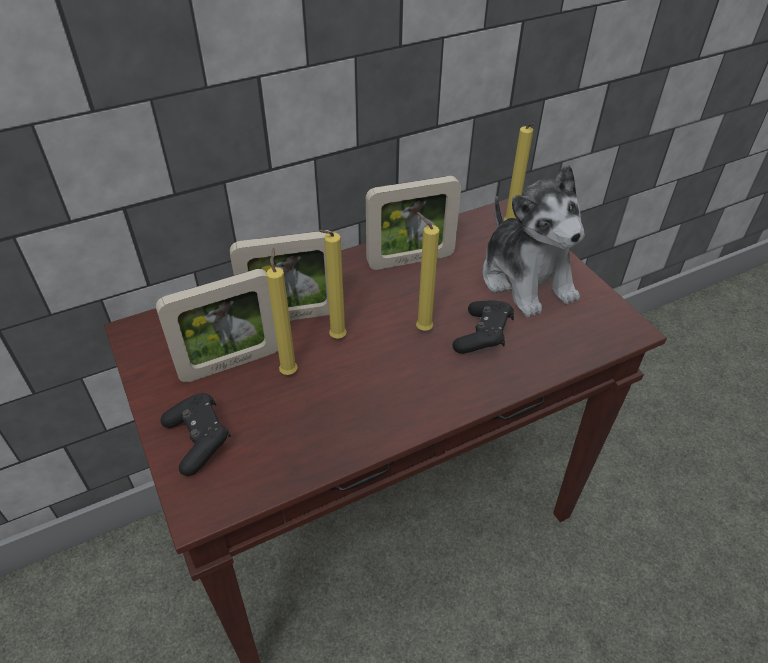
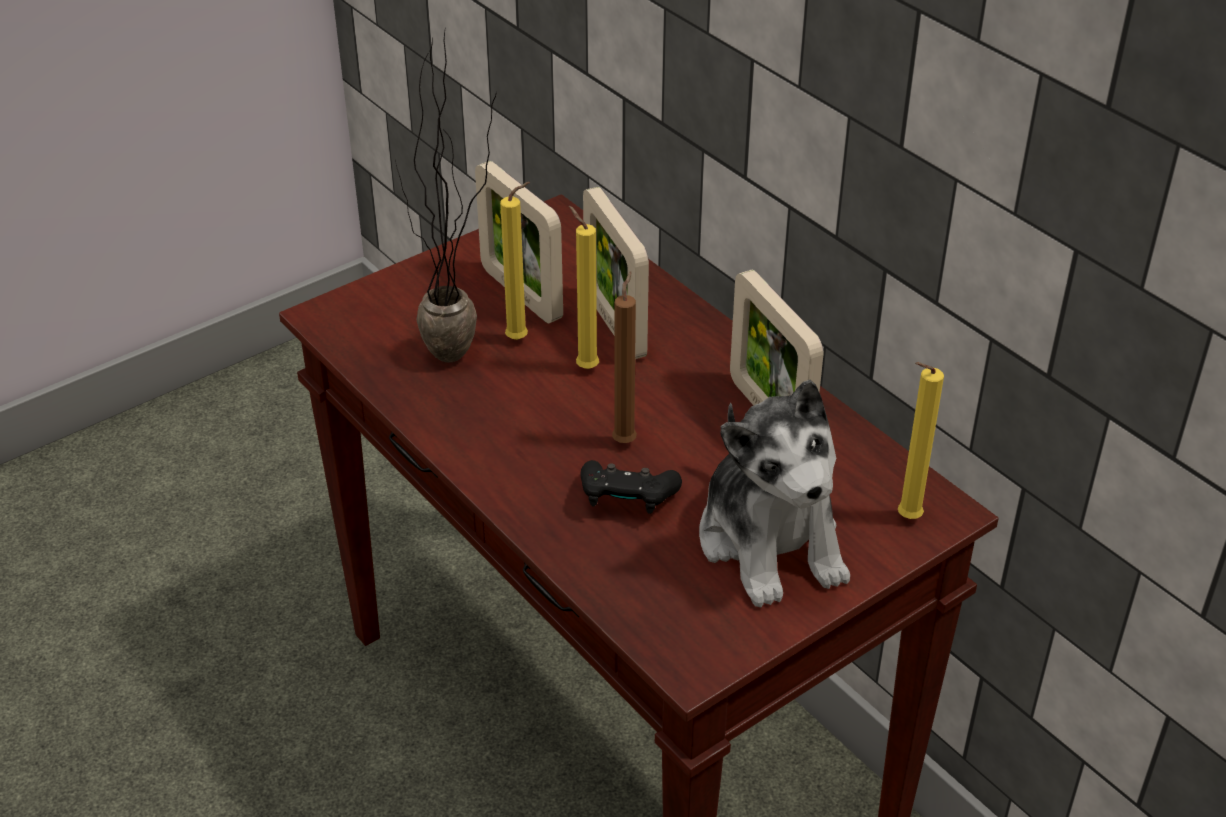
camera: 80 degrees right, 5 degrees down
black game controller [160,393,231,476] -> none
yellow candle [416,212,440,331] -> brown candle [612,271,637,443]
plush toy [482,165,585,317] -> plush toy turned 75 degrees counterclockwise [699,380,850,607]
none -> potted plant [395,26,496,362]

